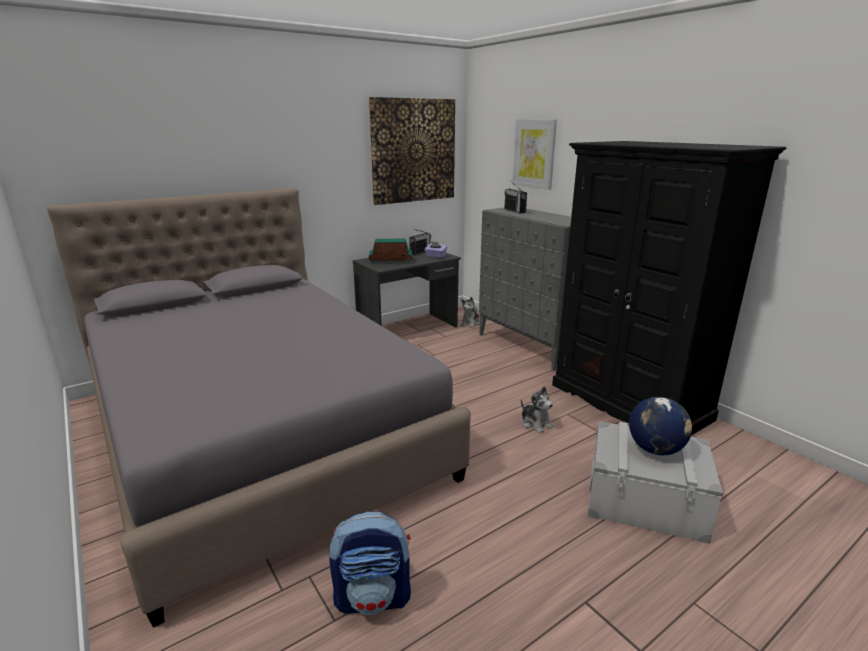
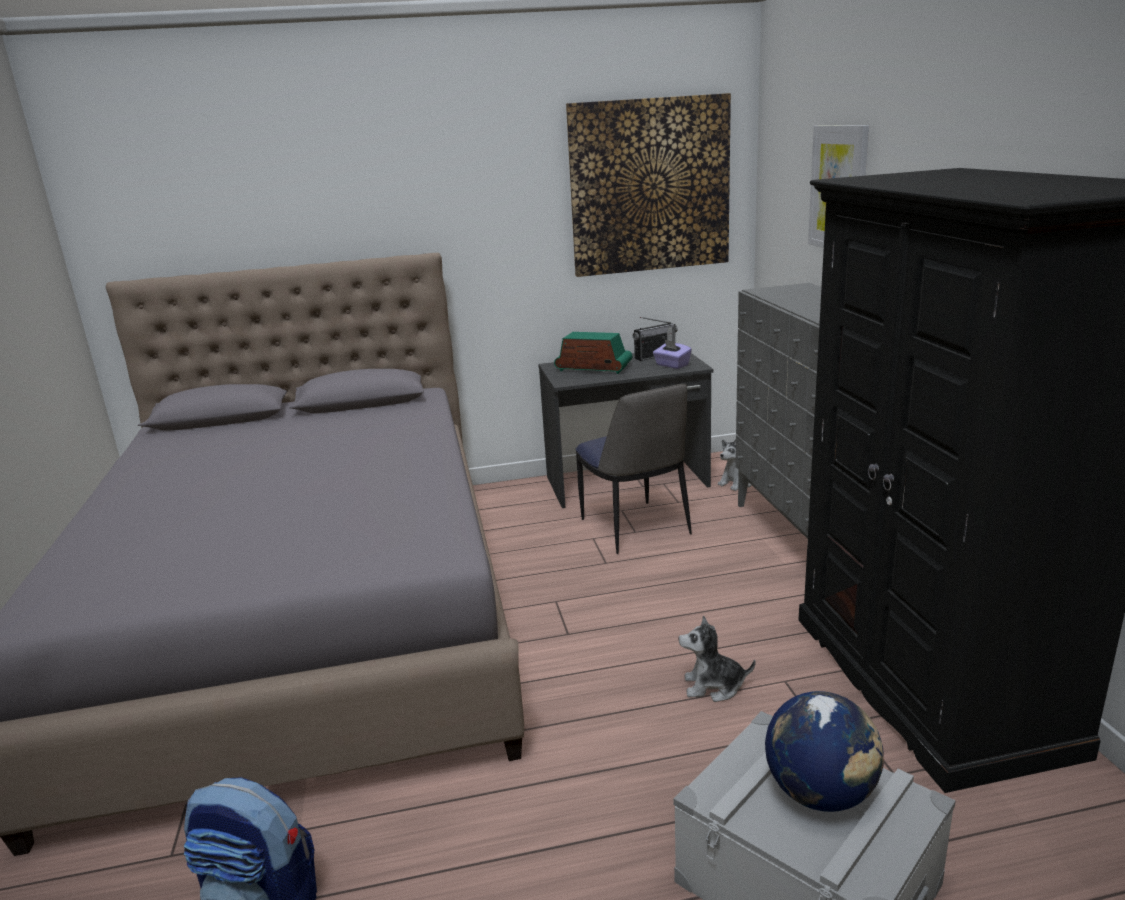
camera: 25 degrees right, 0 degrees up
radio [504,182,527,214] -> none
plush toy [521,386,554,433] -> plush toy turned 105 degrees clockwise [678,615,755,702]
none -> chair [576,384,692,554]

